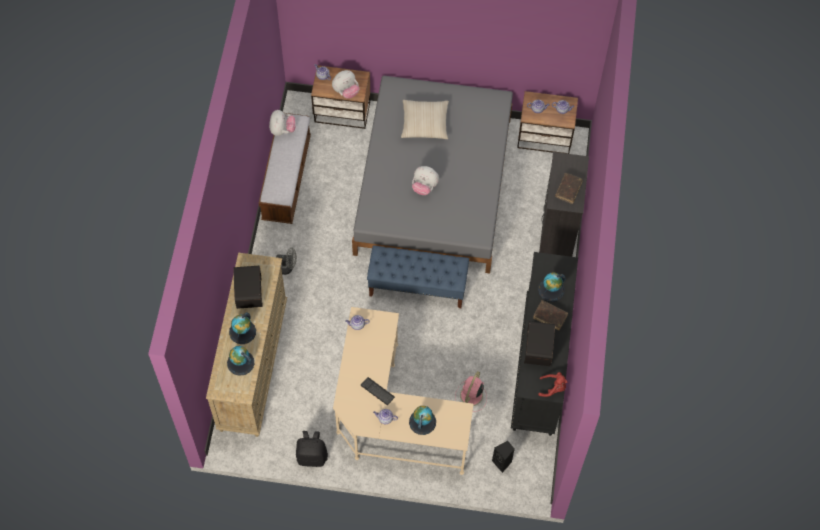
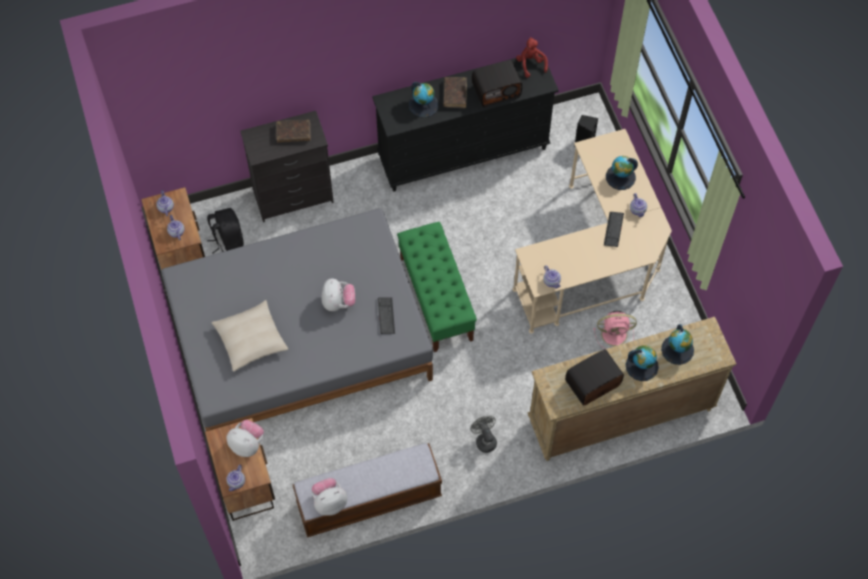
camera: 115 degrees left, 0 degrees up
black backpack [296,431,328,467] -> black backpack moved to [207,208,244,254]
blue bench [367,246,469,308] -> green bench [397,222,477,352]
pink fan [455,371,487,412] -> pink fan moved to [594,311,637,349]
none -> keyboard [378,297,395,334]

